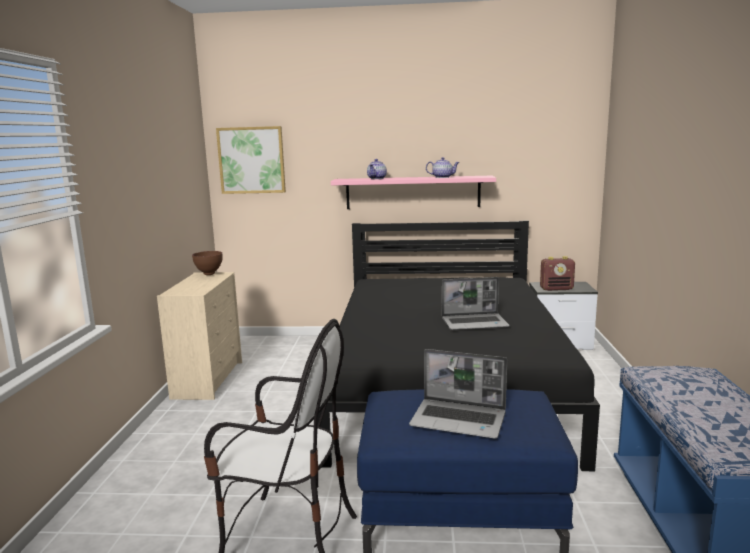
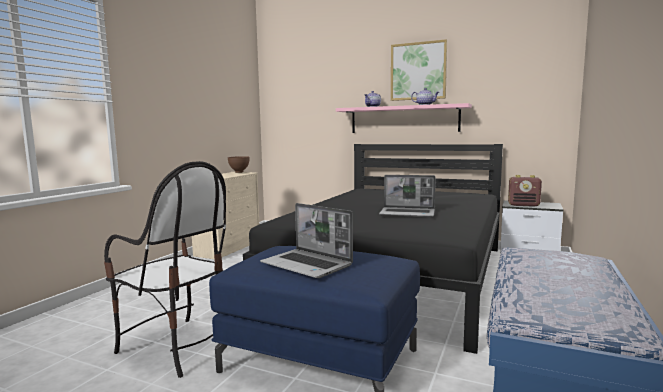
camera: 20 degrees right, 5 degrees down
picture [216,126,286,194] -> picture moved to [391,39,447,101]

